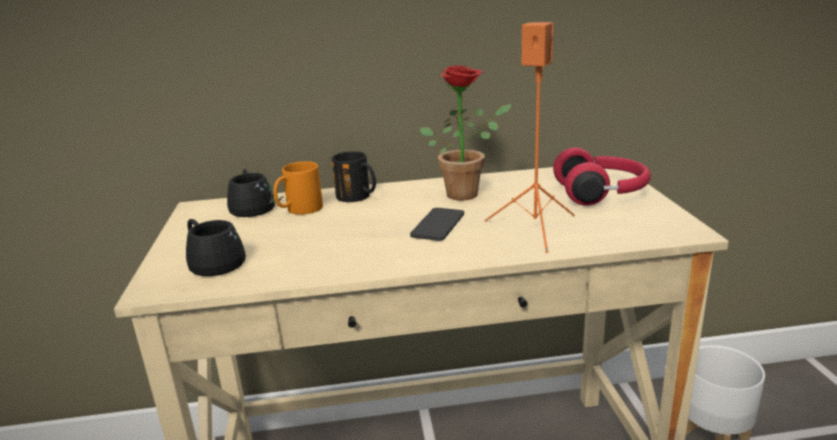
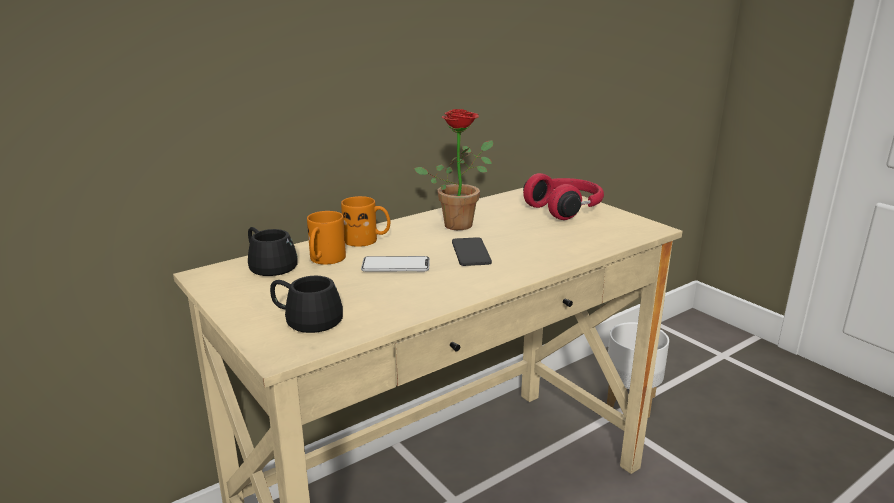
camera: 30 degrees left, 0 degrees up
black mug [332,151,376,202] -> orange mug [341,196,391,247]
orange speaker [485,22,575,253] -> none
none -> phone [361,256,430,272]

